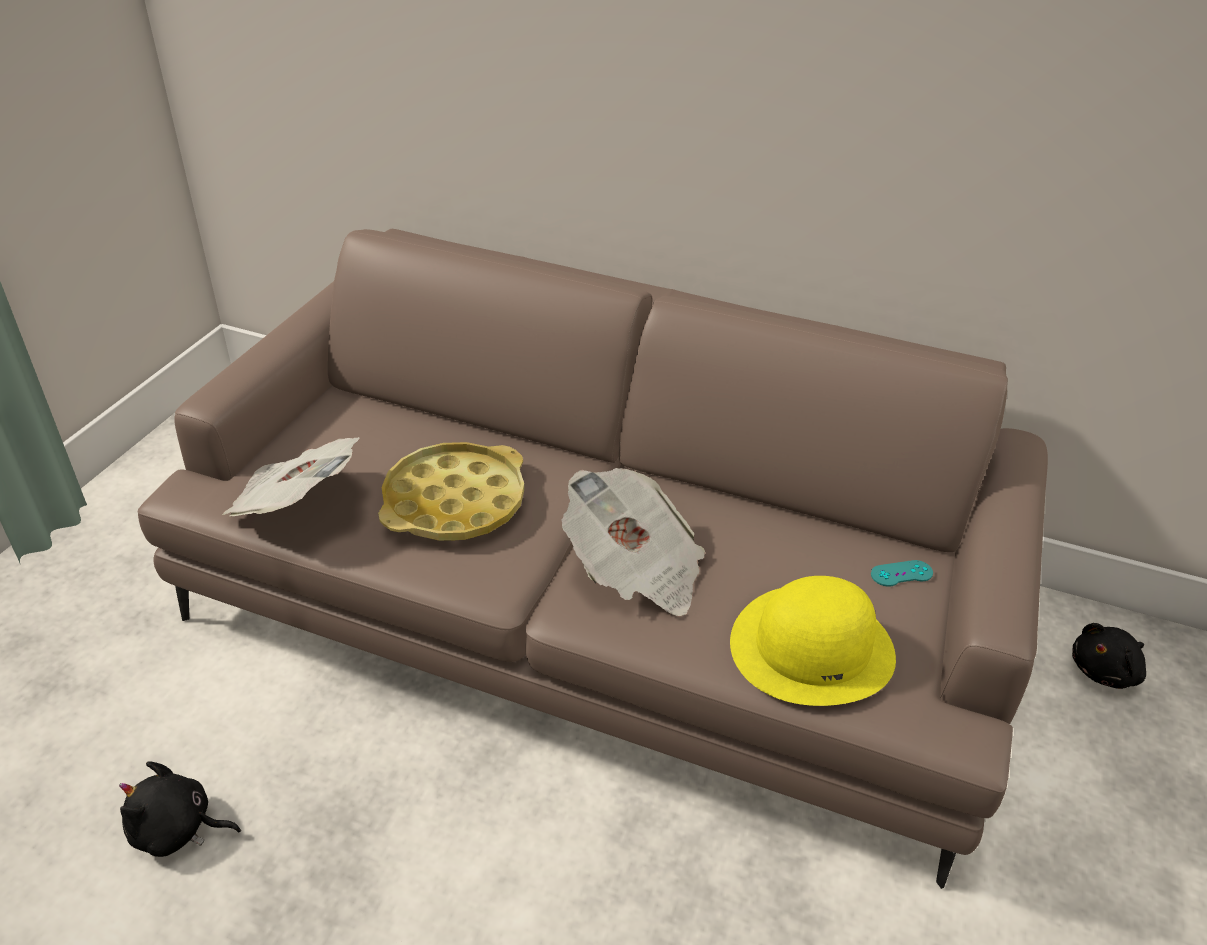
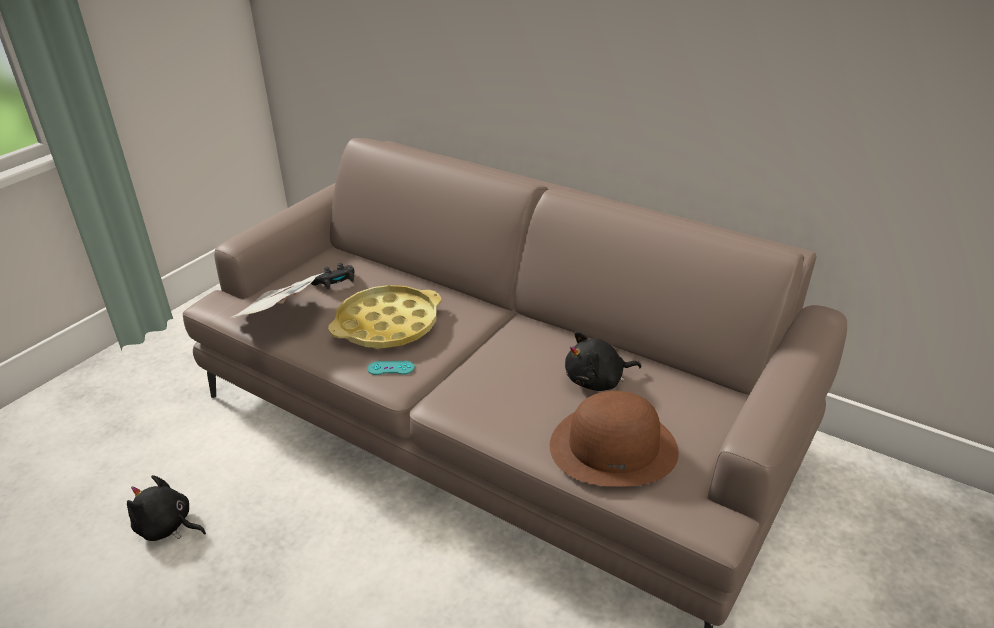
camera: 15 degrees right, 5 degrees down
newspaper [561,468,705,616] -> none
yellow hat [730,576,896,706] -> brown hat [550,391,679,487]
turquoise game controller [871,560,933,587] -> turquoise game controller moved to [367,361,415,375]
black plush toy [1072,623,1146,689] -> black plush toy moved to [565,331,642,391]
none -> black game controller [311,263,354,290]

